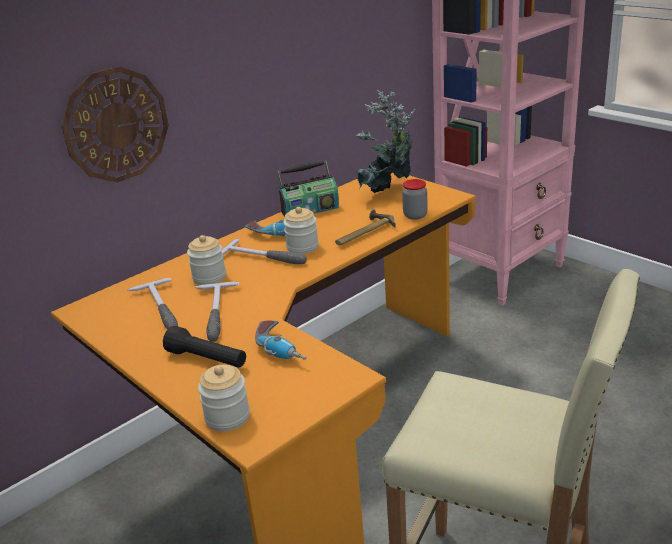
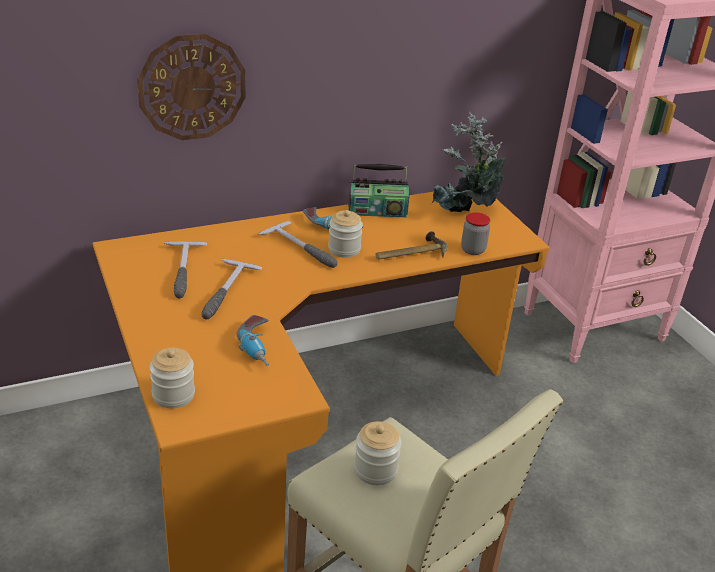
camera: 15 degrees right, 5 degrees up
black flashlight [163,326,246,367] -> none
jar [187,235,226,285] -> jar moved to [354,421,401,485]

